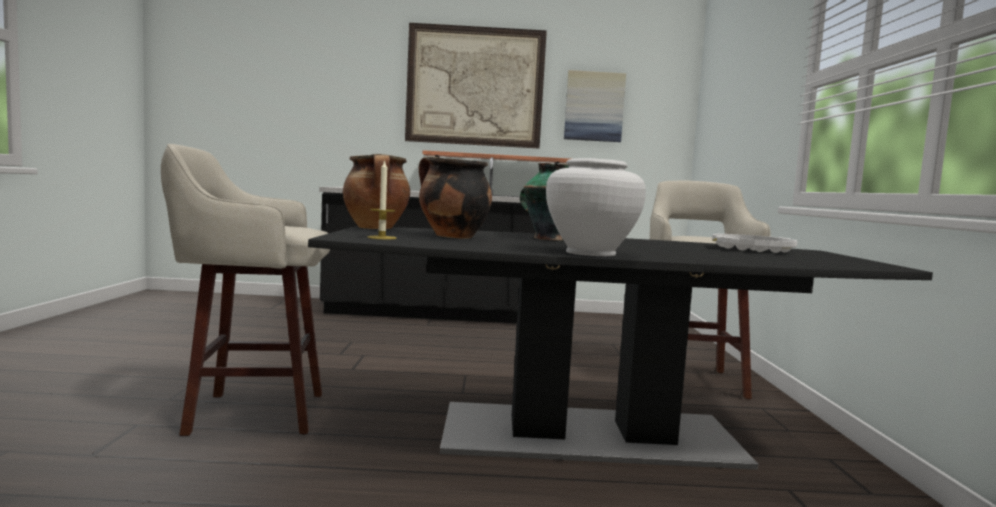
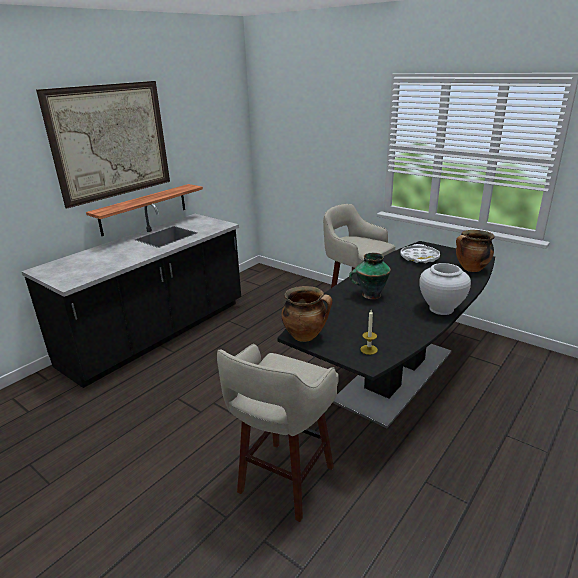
camera: 50 degrees left, 20 degrees up
cooking pot [419,157,492,239] -> cooking pot moved to [456,230,495,272]
picture [564,70,626,142] -> none

